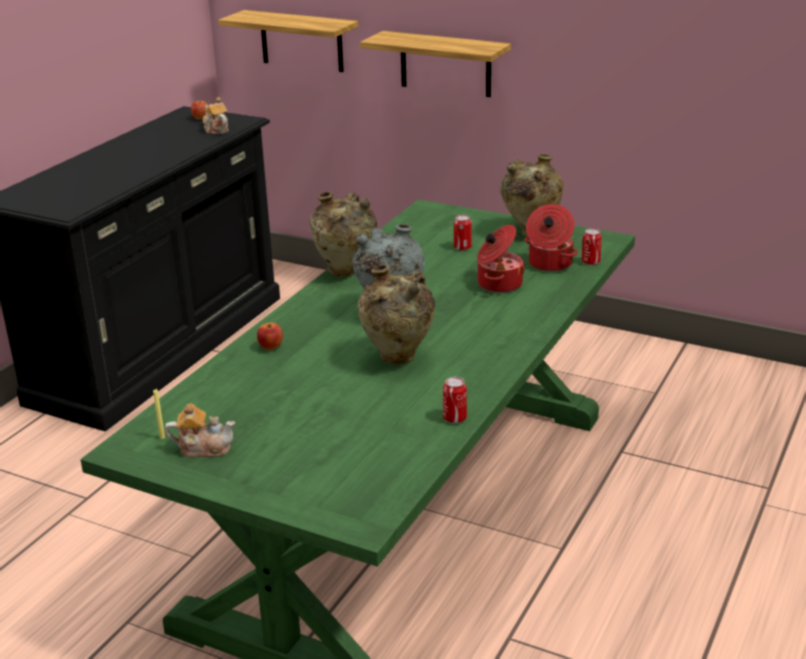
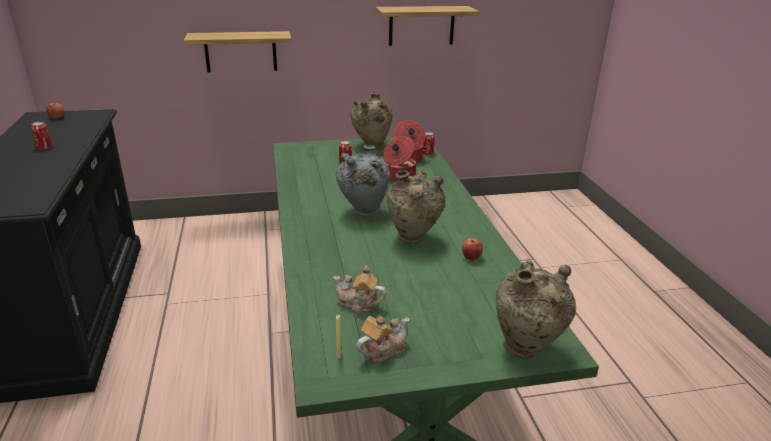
camera: 40 degrees left, 0 degrees up
teapot [203,97,229,134] -> teapot moved to [333,266,386,313]
shelf [218,10,358,72] -> shelf moved to [376,6,479,46]
apple [257,322,283,350] -> apple moved to [462,238,483,260]
beige vase [309,192,377,277] -> beige vase moved to [495,260,576,359]
can [443,377,467,423] -> can moved to [31,122,52,150]

